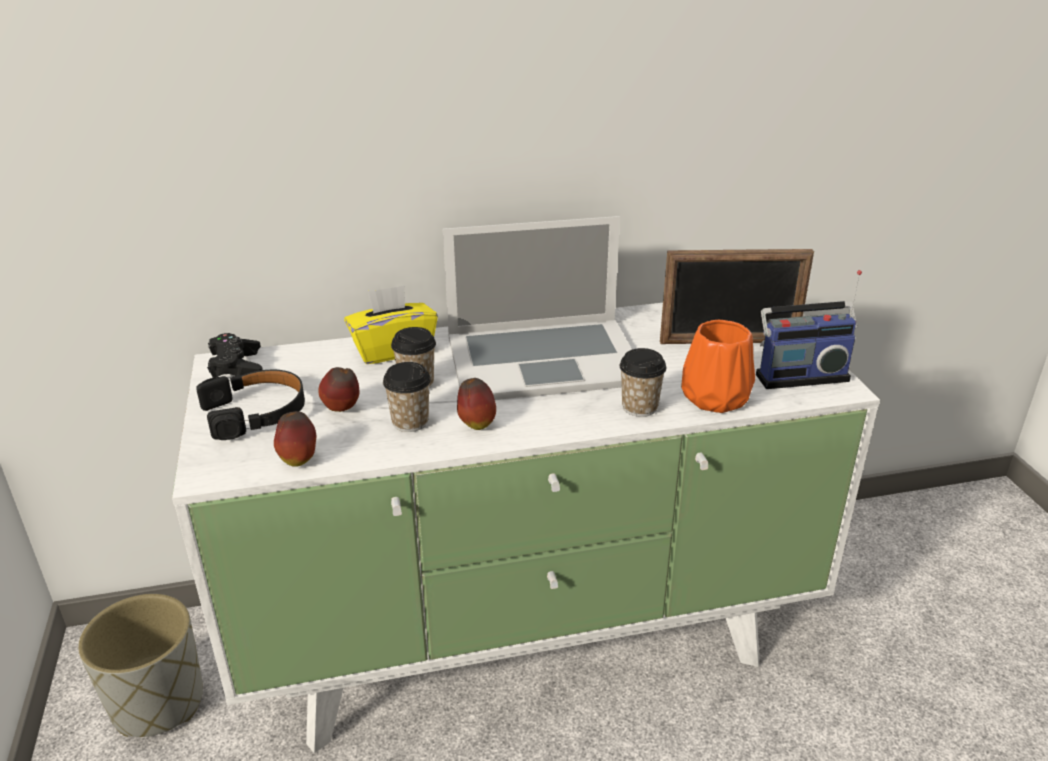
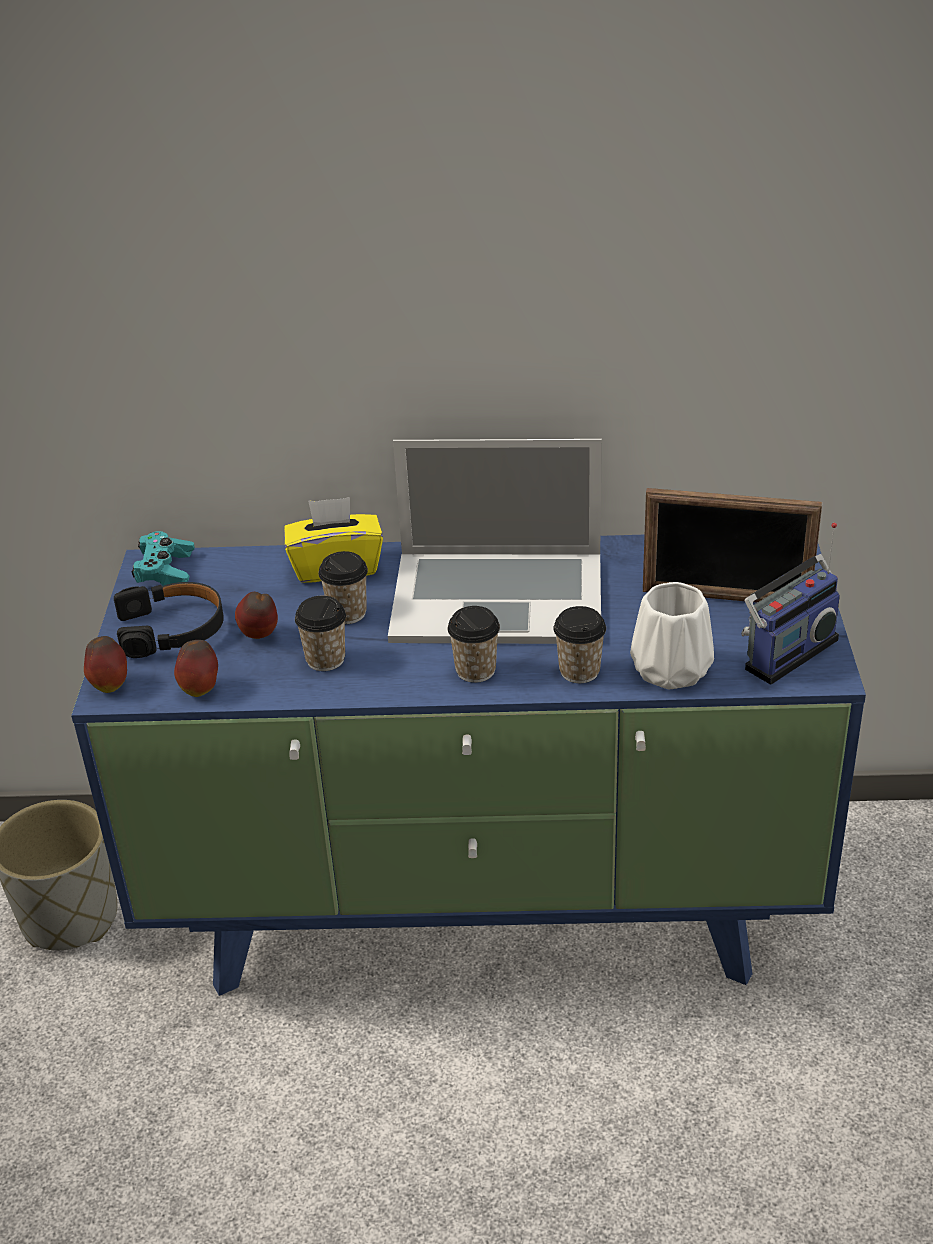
camera: 15 degrees right, 5 degrees up
white dresser [172,303,880,753] -> blue dresser [71,535,866,996]
black game controller [207,333,262,377] -> turquoise game controller [131,531,195,586]
apple [457,378,496,430] -> apple moved to [84,636,127,693]
orange vase [681,320,755,413] -> white vase [630,582,714,690]
radio [756,270,862,389] -> radio turned 45 degrees counterclockwise [741,522,840,685]
none -> cup [448,606,500,683]

